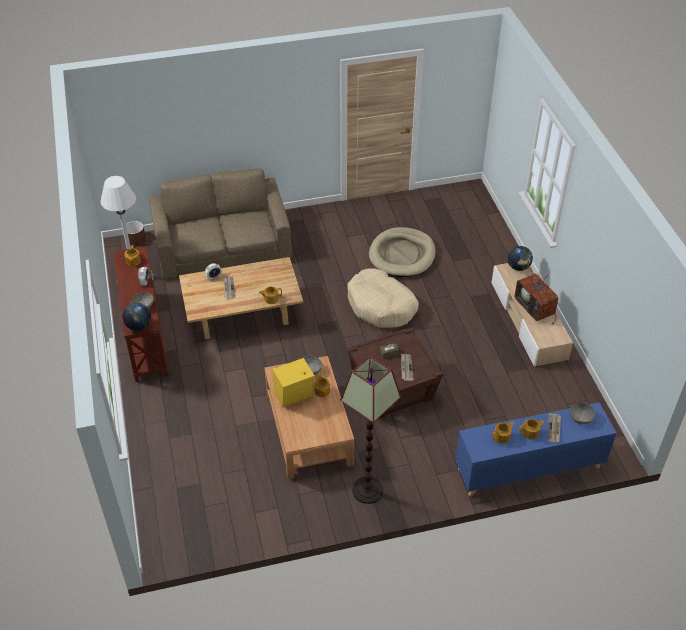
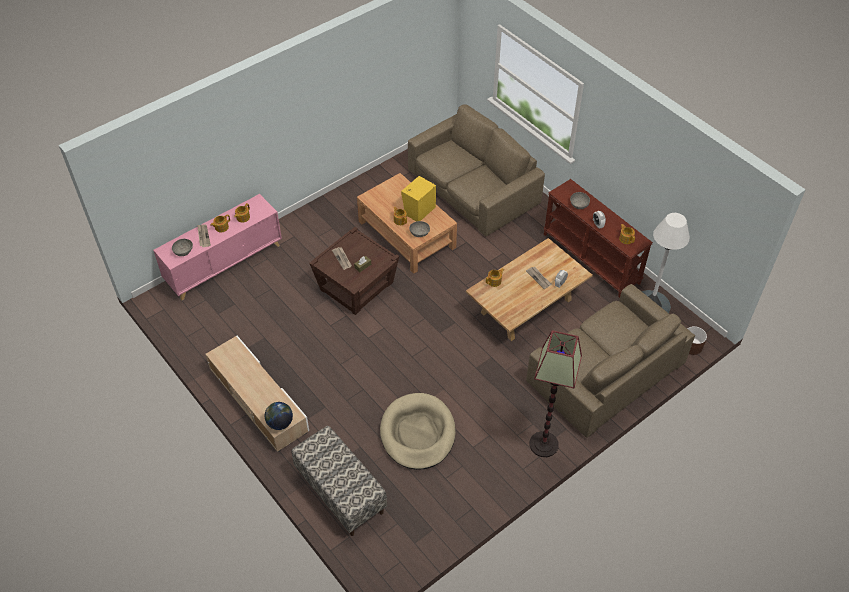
camera: 155 degrees right, 5 degrees up
globe [123,303,151,331] -> none
floor lamp [340,356,401,504] -> floor lamp moved to [530,330,582,457]
beige dog bed [347,268,419,328] -> none
blue cabinet [455,402,616,496] -> pink cabinet [153,194,282,300]
television [515,265,558,325] -> none
none -> bench [292,426,387,536]
none -> brown sofa [408,104,545,236]

